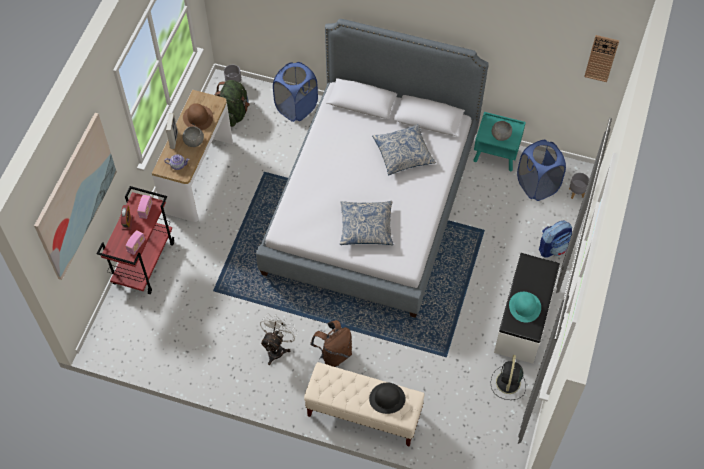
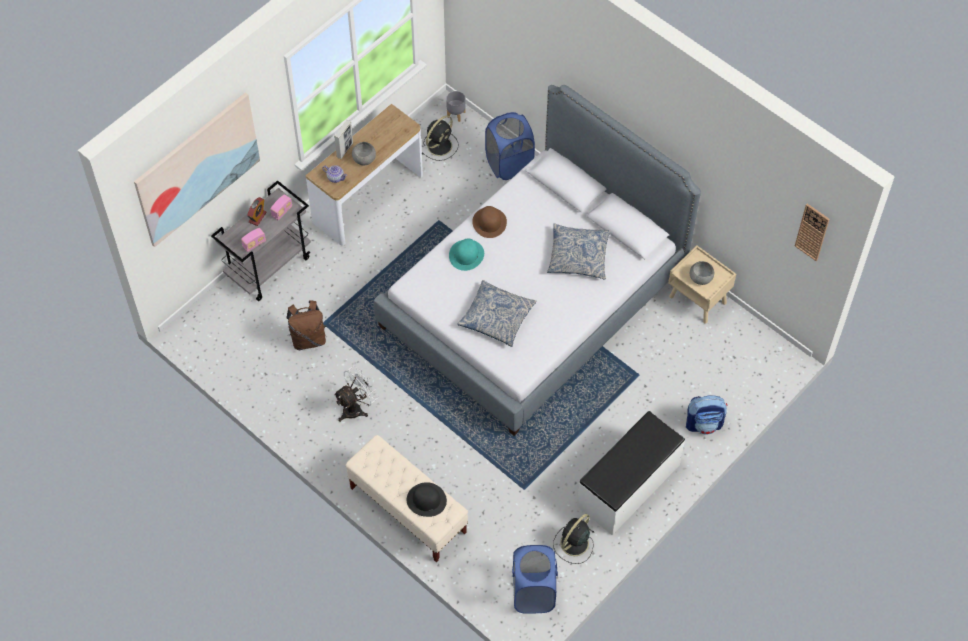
camera: 25 degrees right, 0 degrees up
red cart [96,186,175,294] -> grey cart [211,180,311,301]
brown hat [183,103,213,130] -> brown hat moved to [472,206,507,238]
green backpack [215,80,250,127] -> black fan [422,116,459,161]
brown backpack [310,320,352,367] -> brown backpack moved to [287,300,326,350]
turquoise nightstand [473,112,526,171] -> beige nightstand [668,245,736,324]
turquoise hat [509,292,541,323] -> turquoise hat moved to [449,239,484,271]
blue laundry basket [517,140,566,201] -> blue laundry basket moved to [512,545,558,613]
grey planter [569,173,589,199] -> none

